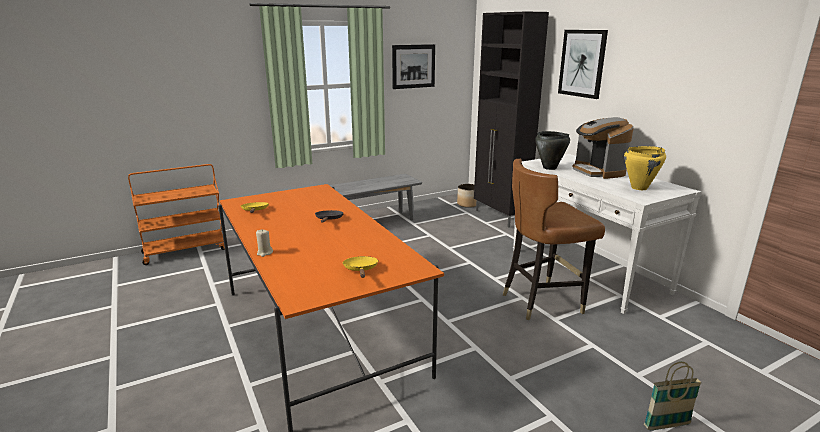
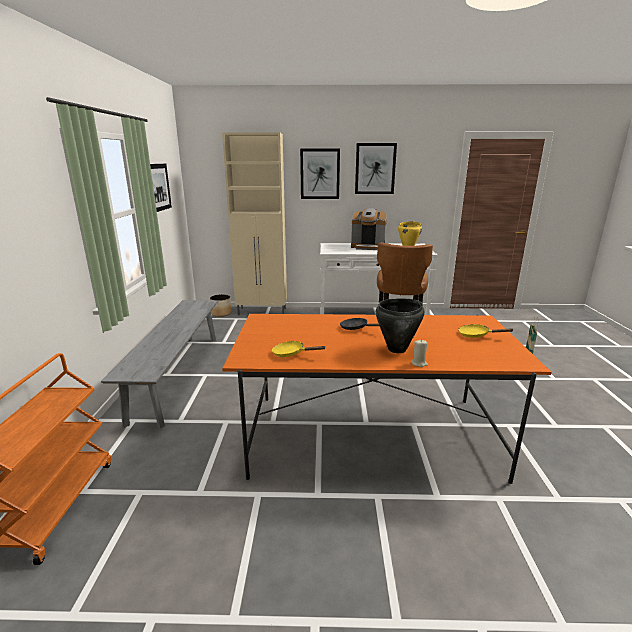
camera: 60 degrees left, 0 degrees up
black cabinet [474,12,549,228] -> beige cabinet [222,132,287,315]
black cooking pot [535,131,570,170] -> black cooking pot moved to [376,299,424,353]
none -> picture [355,143,397,194]

